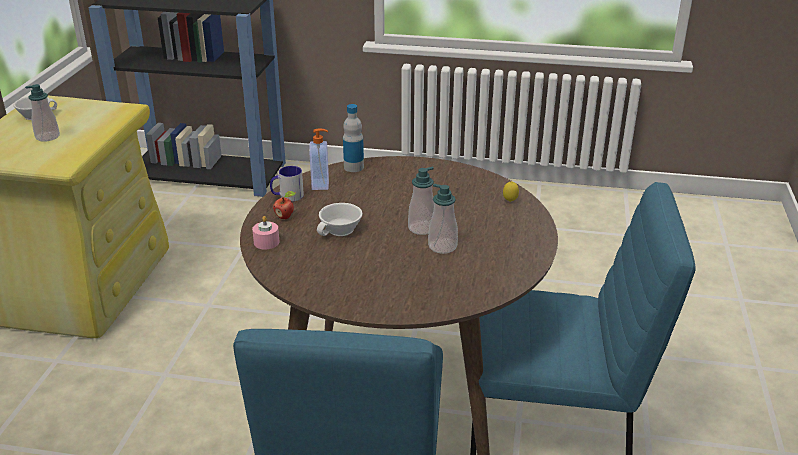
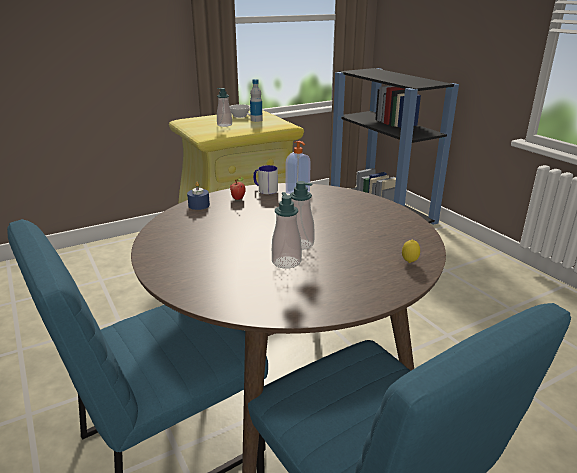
camera: 50 degrees right, 5 degrees down
pink candle [252,216,280,249] -> blue candle [187,182,210,210]
white cup [317,203,362,236] -> none
bottle [343,104,364,172] -> bottle moved to [250,79,263,122]

